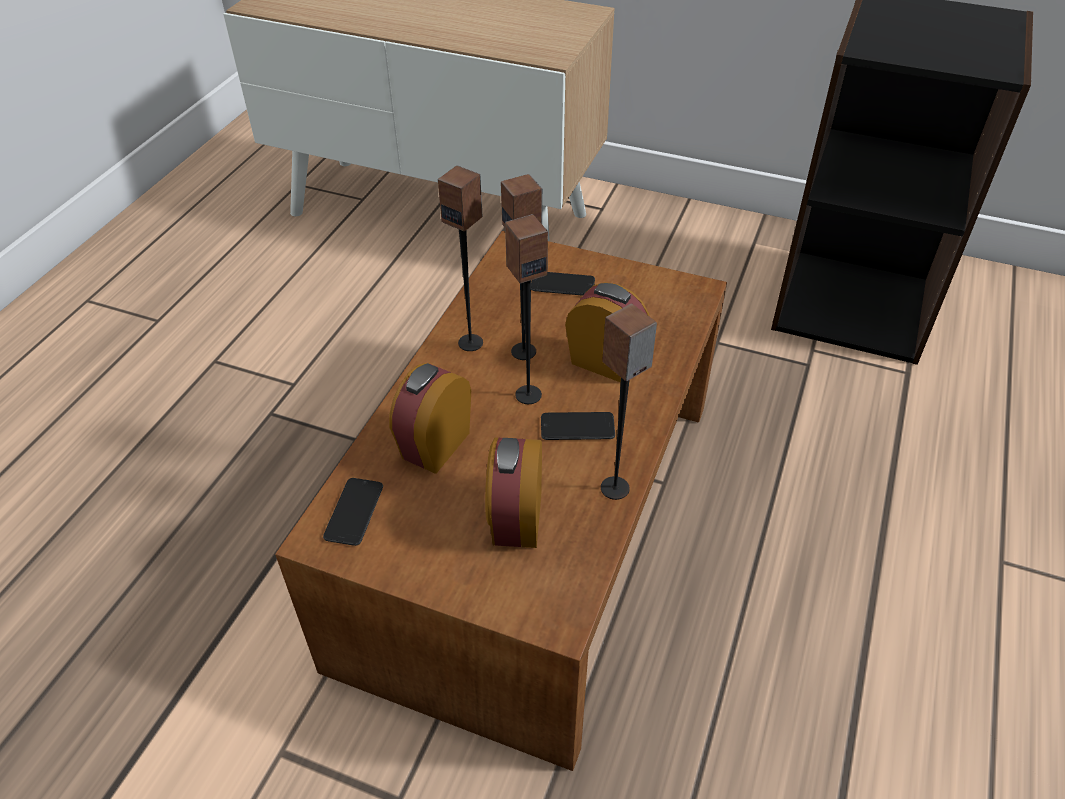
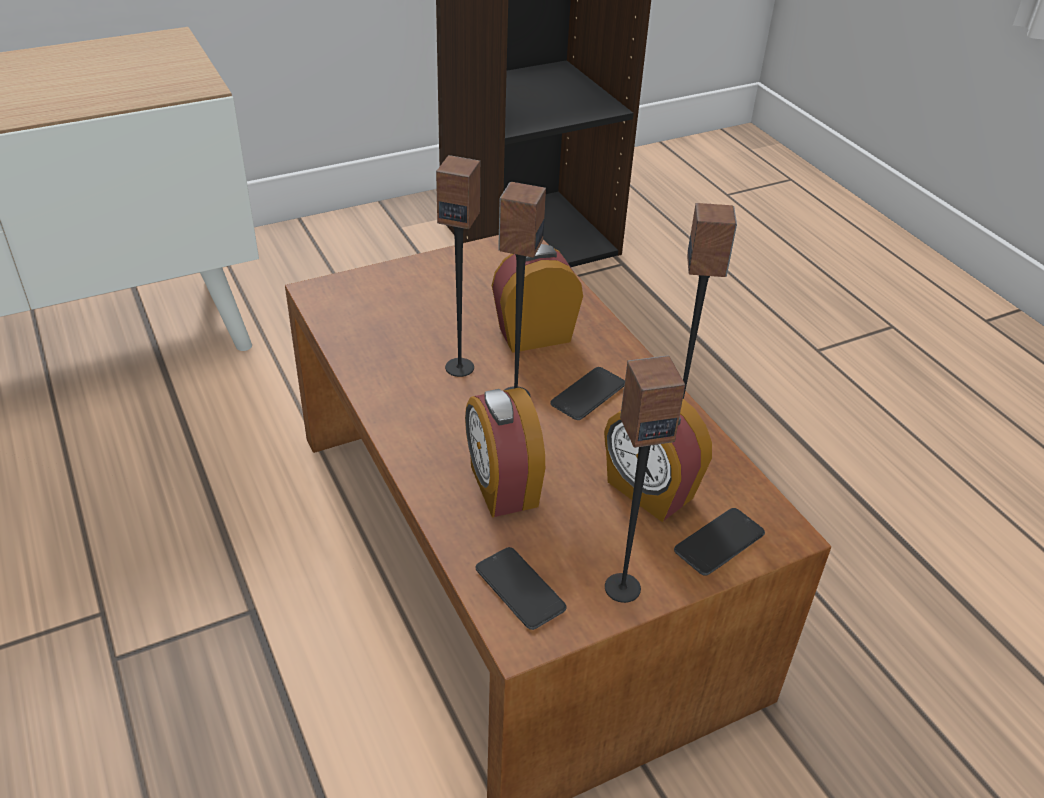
camera: 50 degrees left, 5 degrees down
speaker [438,165,483,351] -> speaker moved to [605,355,685,603]
phone [531,272,595,296] -> phone moved to [674,508,765,576]

